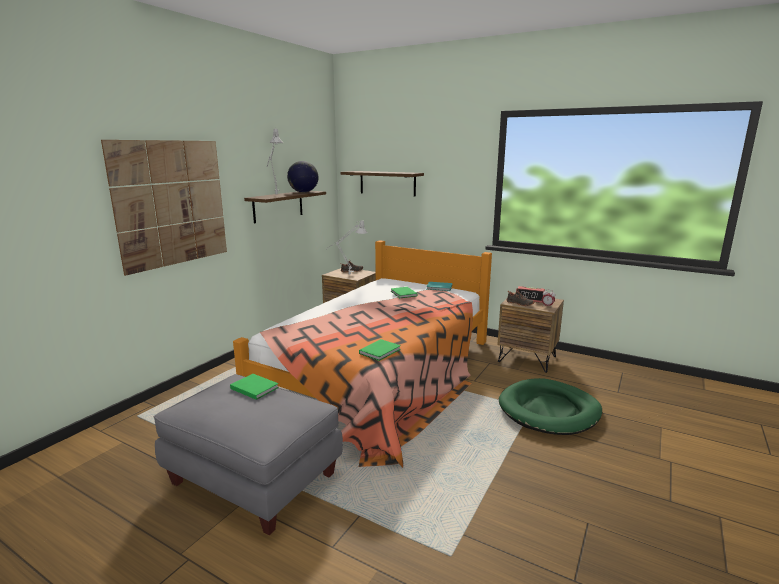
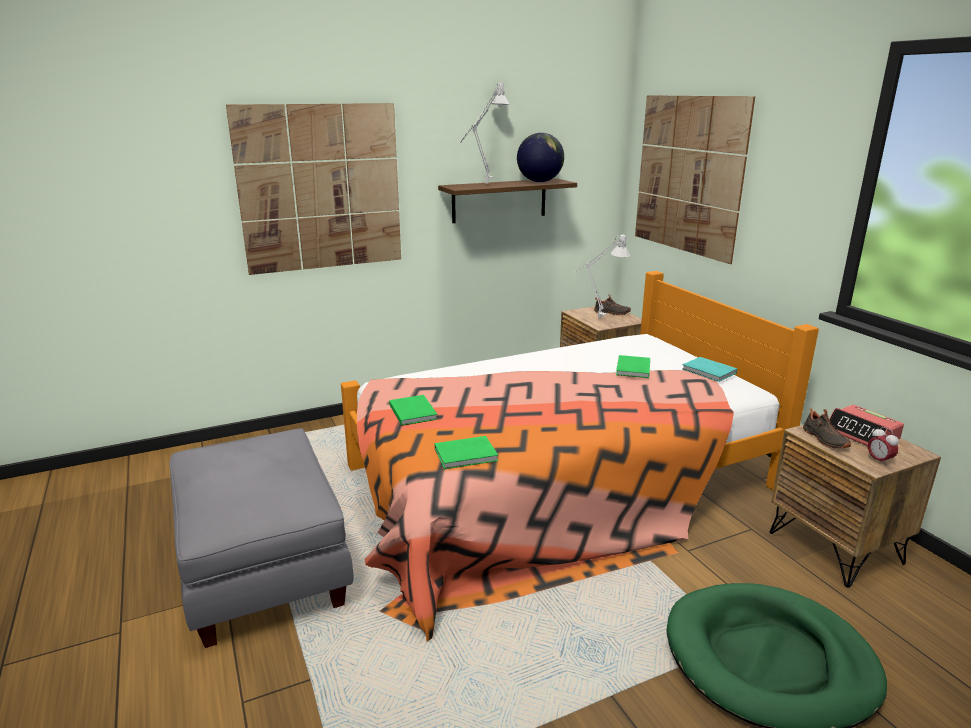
camera: 35 degrees right, 5 degrees up
green book [230,374,279,400] -> green book moved to [389,395,438,426]
shelf [340,171,424,197] -> picture [635,95,755,264]

